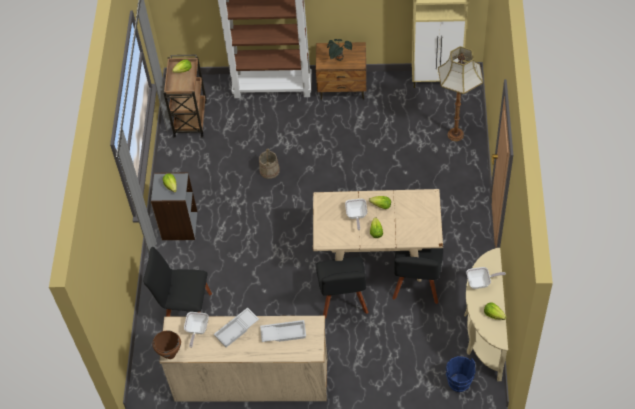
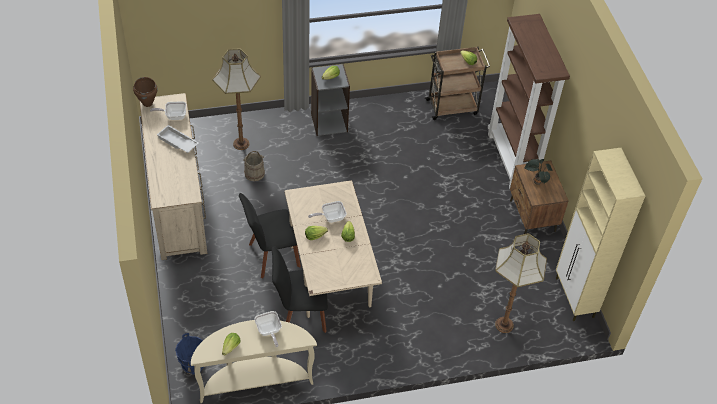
camera: 70 degrees right, 5 degrees down
black chair [143,247,212,317] -> floor lamp [212,48,261,150]
beige bucket [259,149,280,179] -> beige bucket moved to [243,151,265,181]
white tray [260,320,306,342] -> none

